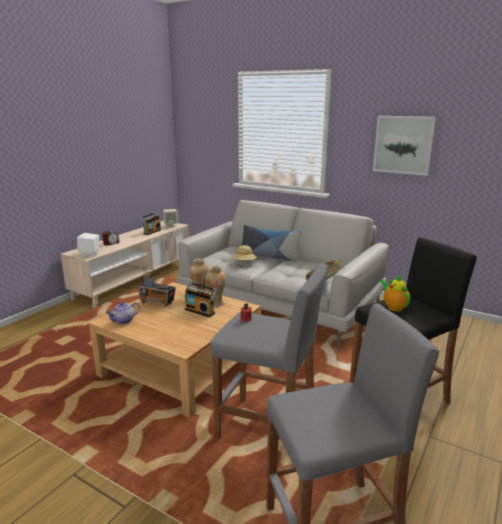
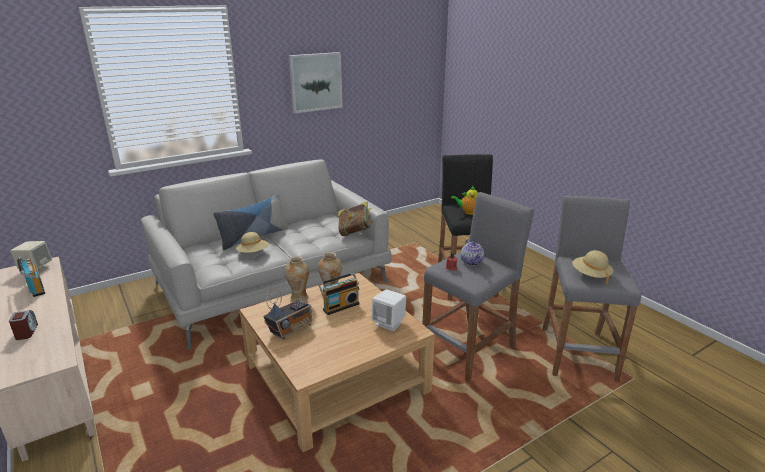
camera: 65 degrees left, 5 degrees up
white speaker [77,233,100,257] -> white speaker moved to [372,289,406,331]
teapot [105,302,140,324] -> teapot moved to [461,239,484,266]
none -> beige hat [572,250,614,284]

